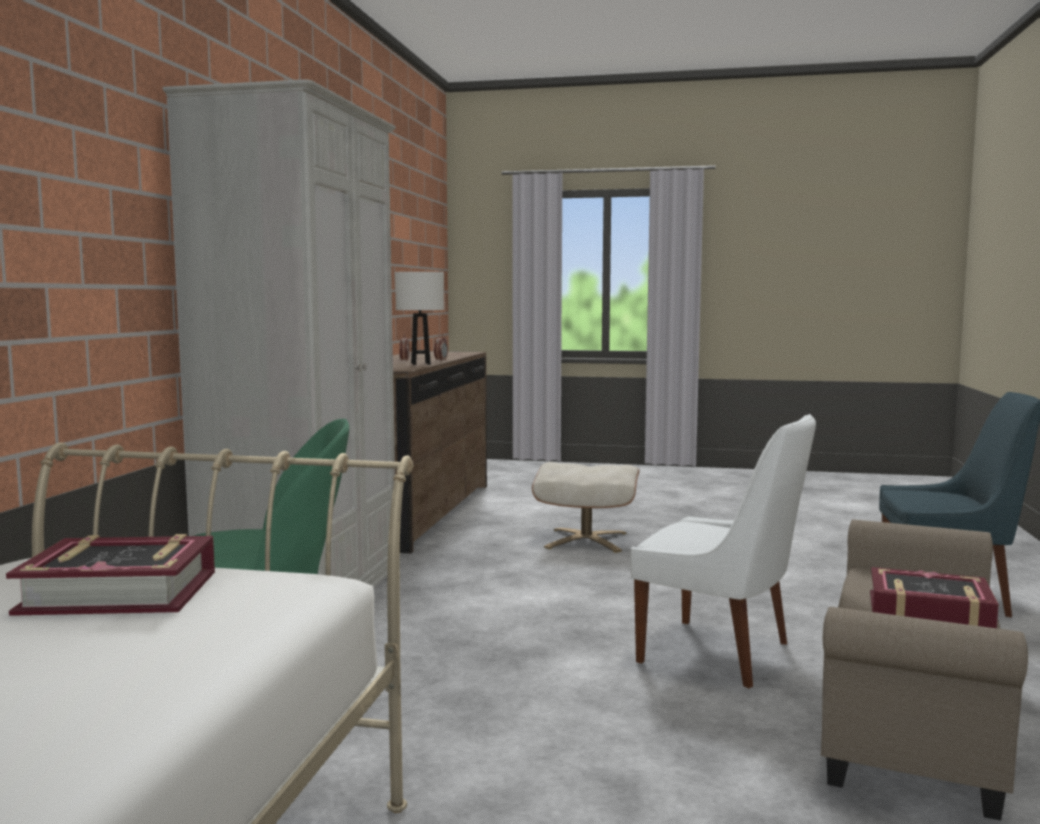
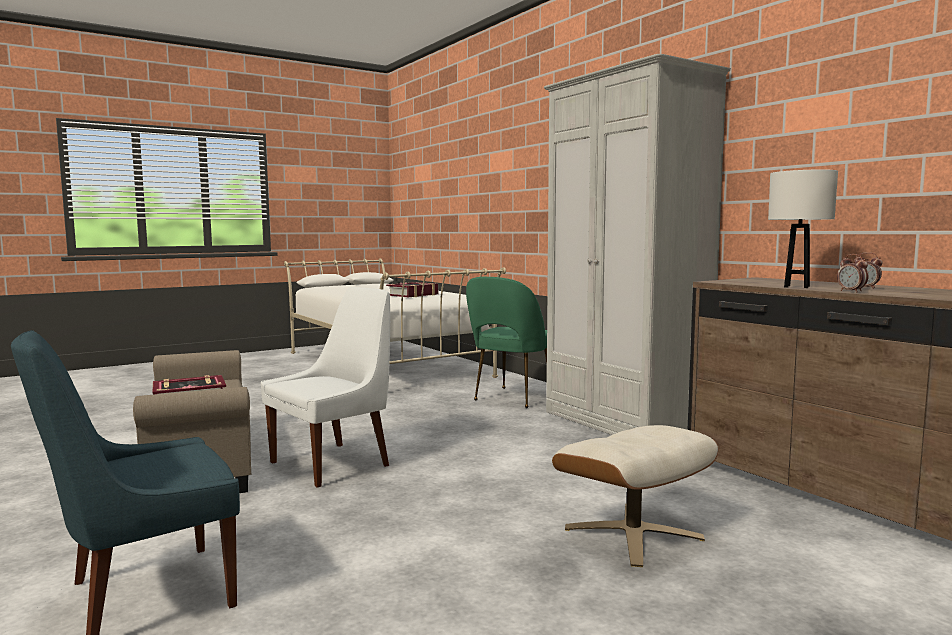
camera: 135 degrees right, 0 degrees up
white chair [630,414,816,688] -> white chair turned 150 degrees clockwise [261,287,390,488]

